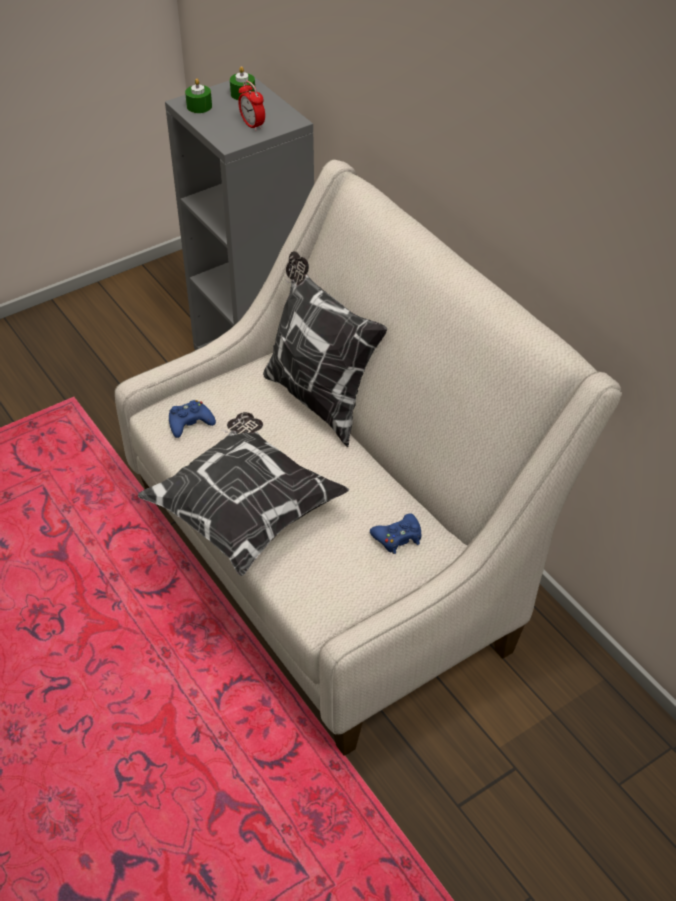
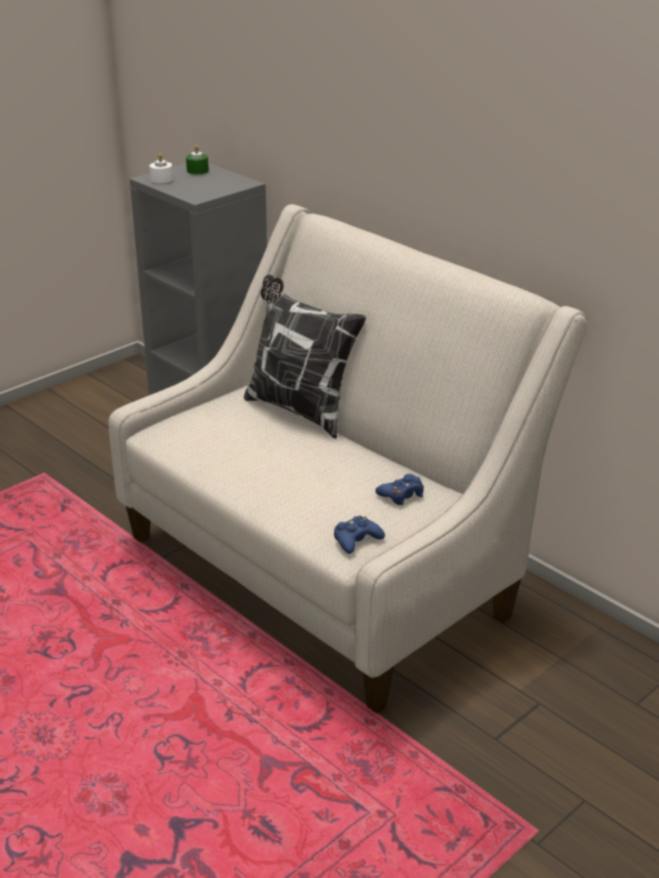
camera: 10 degrees left, 15 degrees down
pillow [138,412,349,576] -> none
blue game controller [169,400,216,438] -> blue game controller moved to [334,515,385,554]
green candle [185,78,212,113] -> white candle [150,153,173,183]
alarm clock [238,81,265,131] -> none

